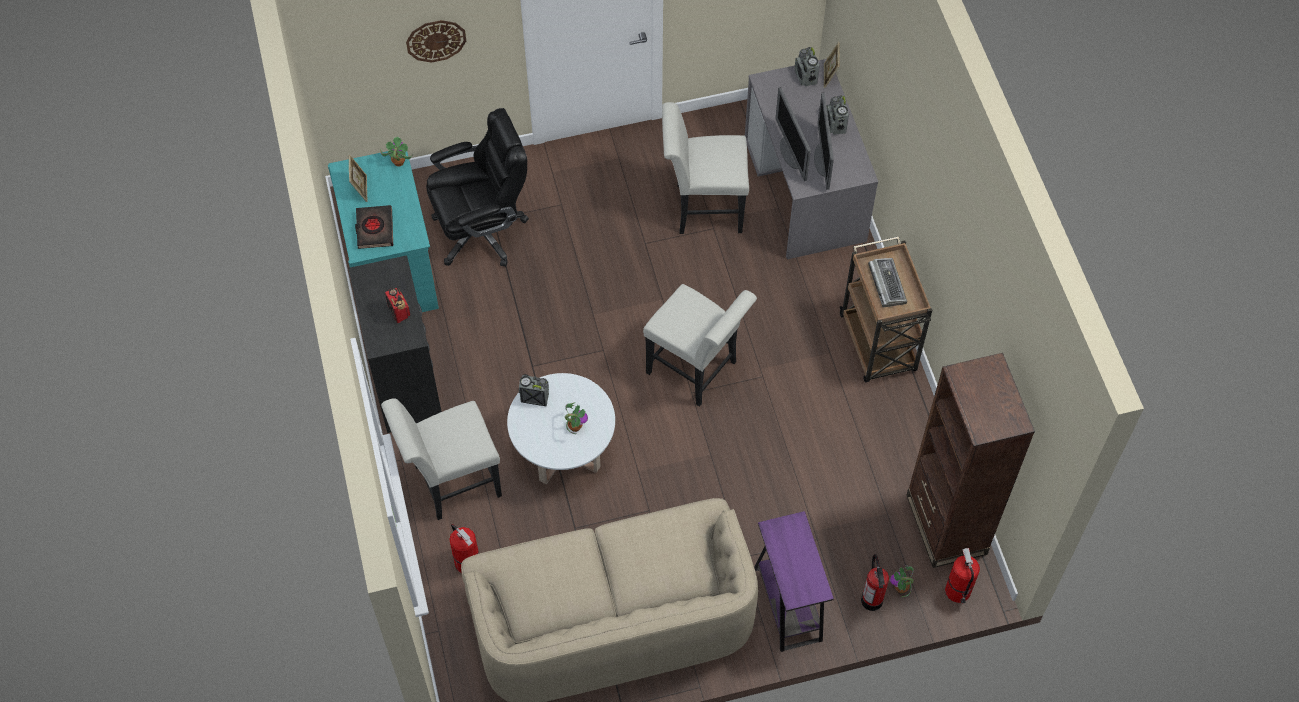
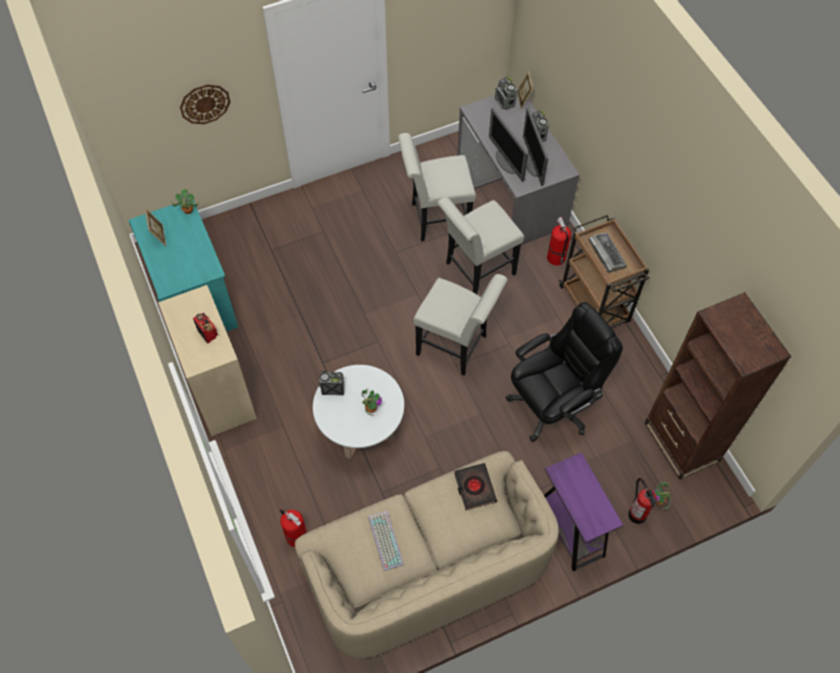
camera: 10 degrees left, 0 degrees up
black dresser [348,255,442,433] -> beige dresser [158,285,257,436]
black book [355,205,393,249] -> black book moved to [454,463,497,510]
white chair [381,398,502,520] -> white chair moved to [437,197,524,294]
black office chair [426,108,529,267] -> black office chair moved to [506,302,623,442]
fire extinguisher [945,548,980,603] -> fire extinguisher moved to [547,217,571,266]
none -> keyboard [368,511,404,571]

